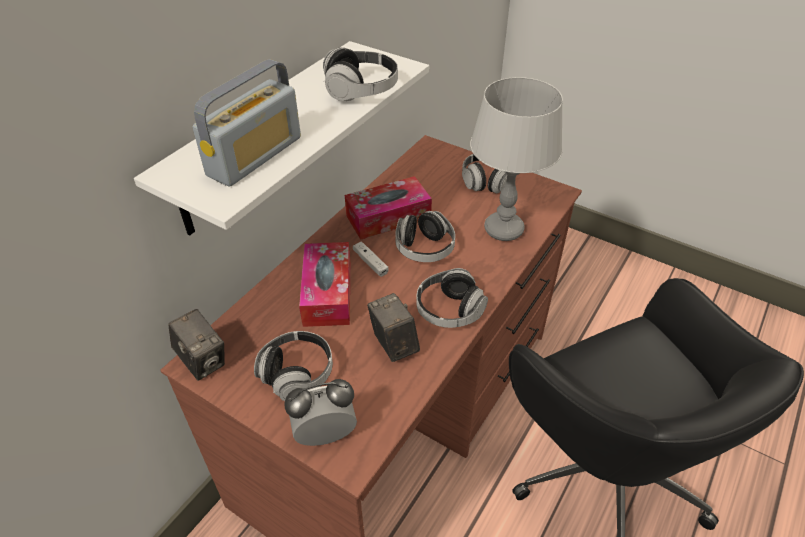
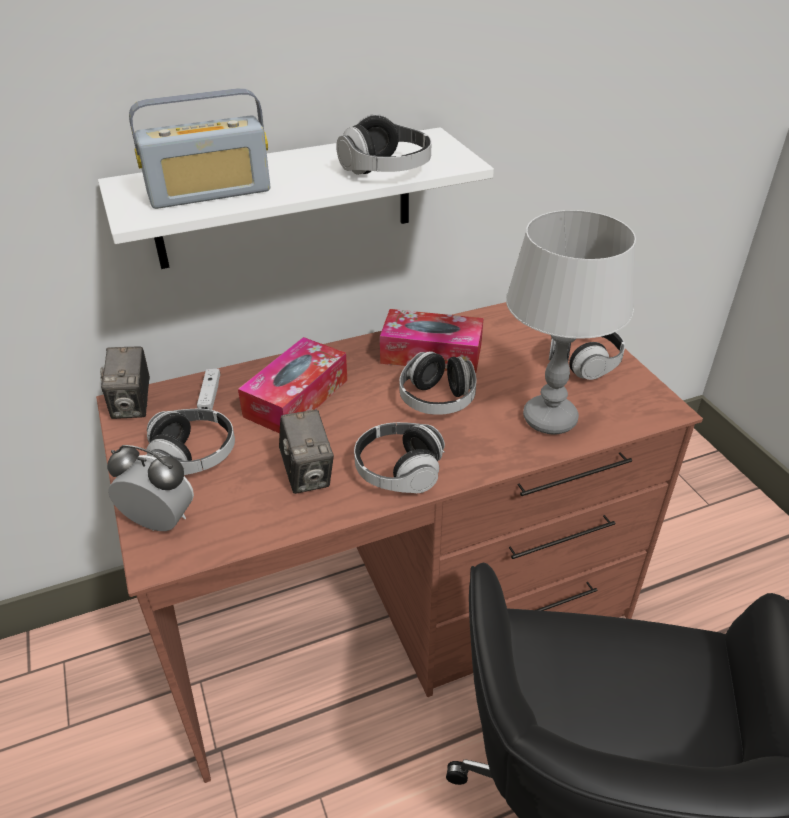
camera: 35 degrees right, 5 degrees down
white game controller [353,241,388,277] -> white game controller moved to [197,369,220,410]
camera [367,293,420,362] -> camera turned 150 degrees clockwise [279,410,334,494]

